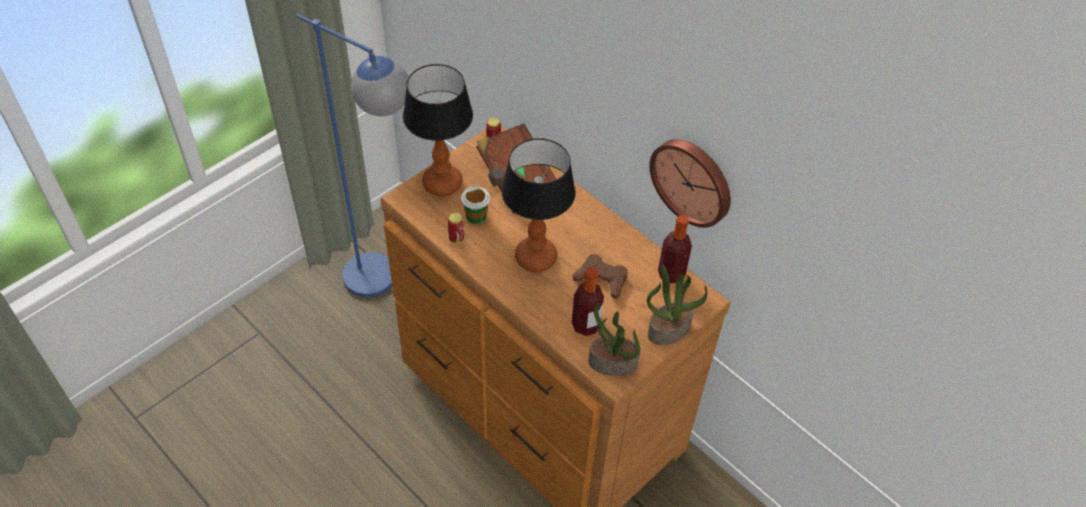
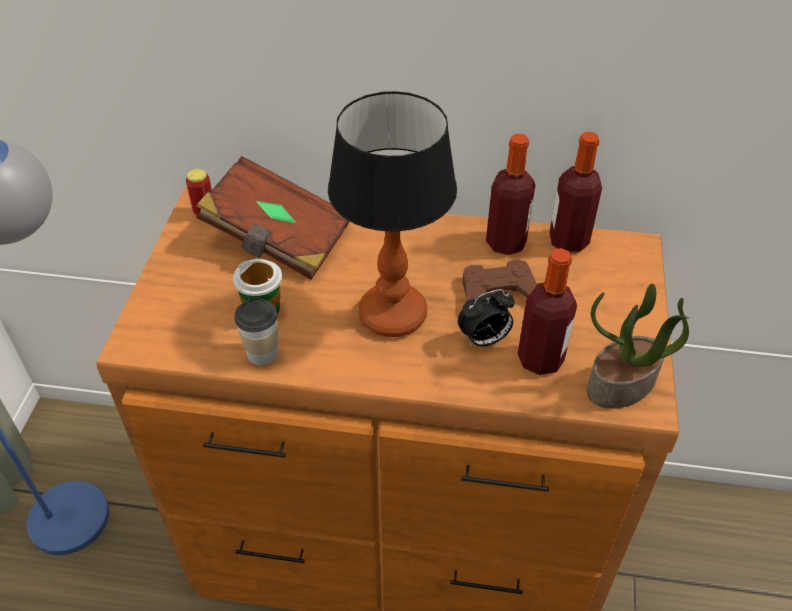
camera: 35 degrees left, 5 degrees down
table lamp [403,64,473,196] -> none
can [448,213,464,244] -> cup [235,297,278,366]
potted plant [647,265,707,345] -> none
wall clock [649,139,731,228] -> none
none -> alarm clock [458,289,515,347]
none -> bottle [486,133,535,255]

